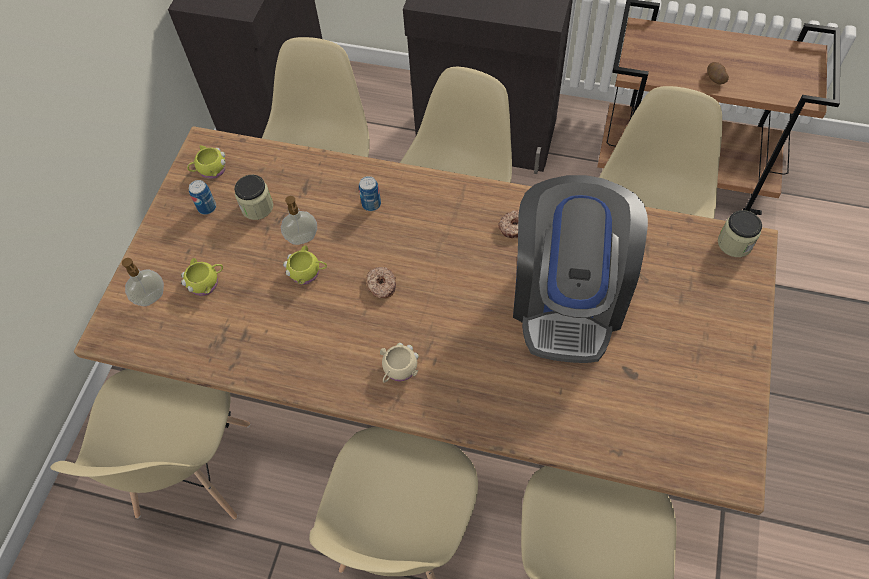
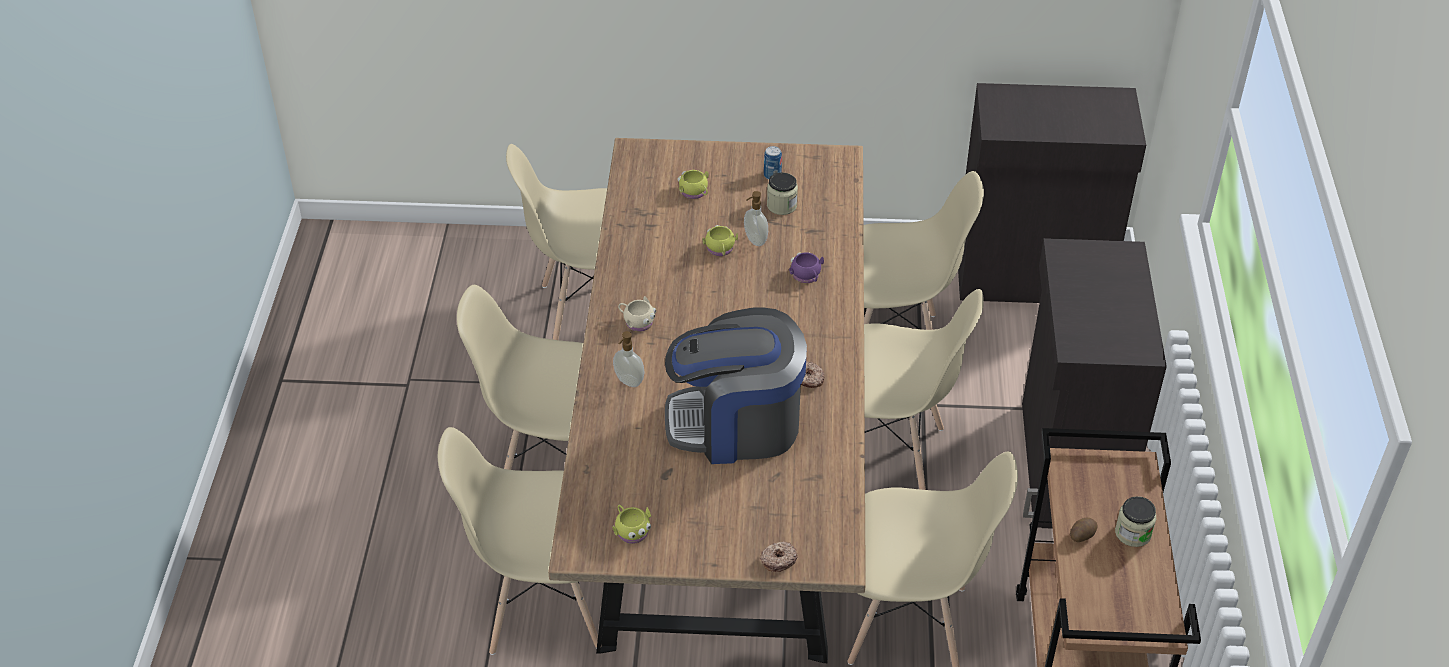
camera: 75 degrees right, 15 degrees down
soap dispenser [122,258,164,306] -> soap dispenser moved to [613,331,644,387]
yellow mug [187,145,226,179] -> yellow mug moved to [613,505,651,544]
can [359,176,381,211] -> purple mug [789,252,824,283]
donut [367,267,396,298] -> donut moved to [760,541,798,572]
jar [718,210,762,257] -> jar moved to [1115,496,1156,547]

